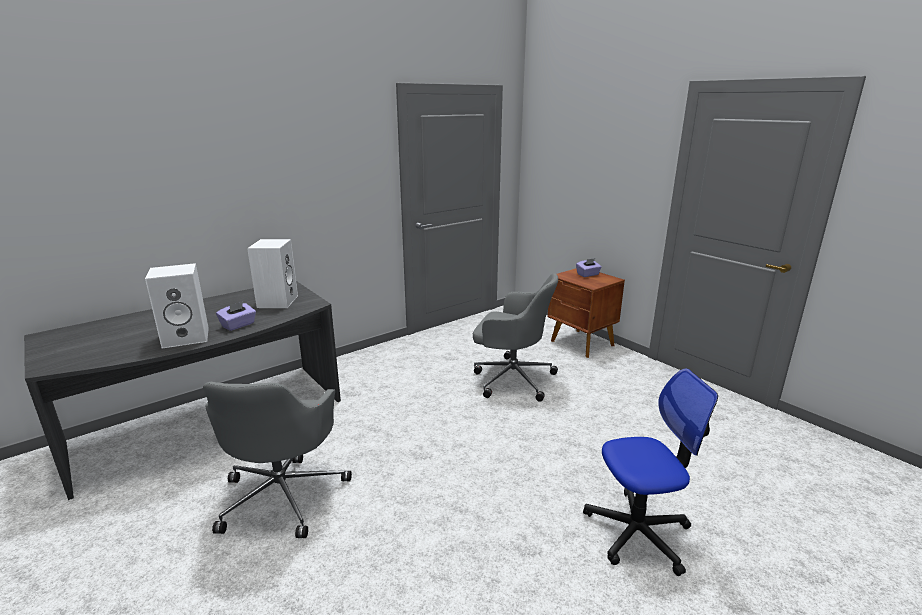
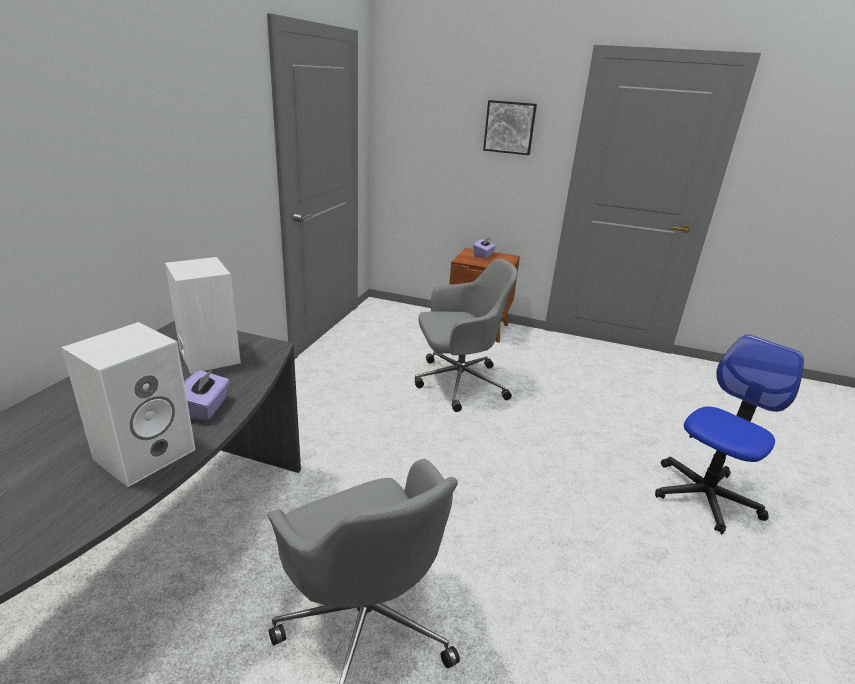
camera: 35 degrees left, 5 degrees up
none -> picture [483,100,537,155]

